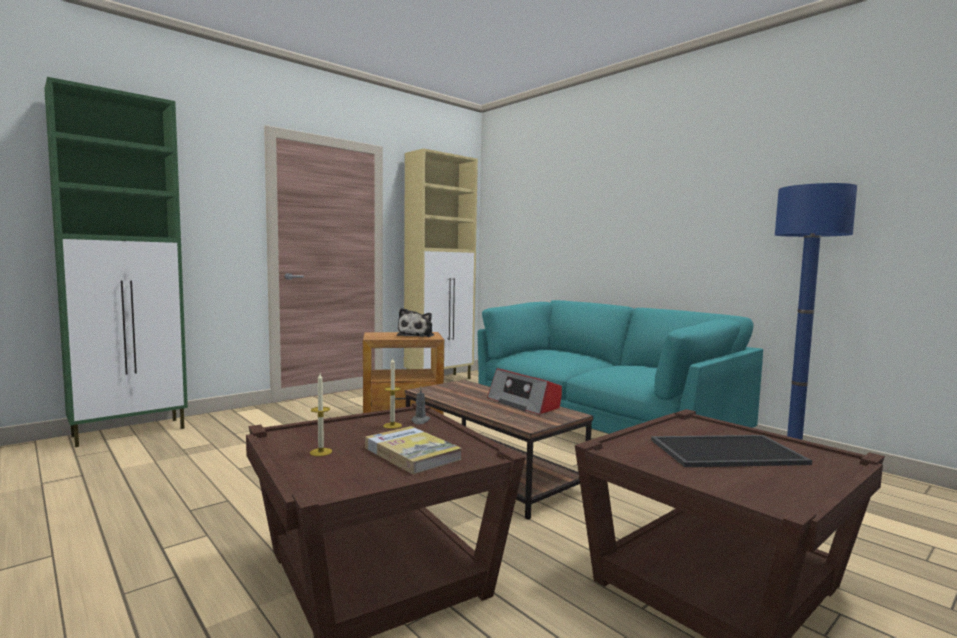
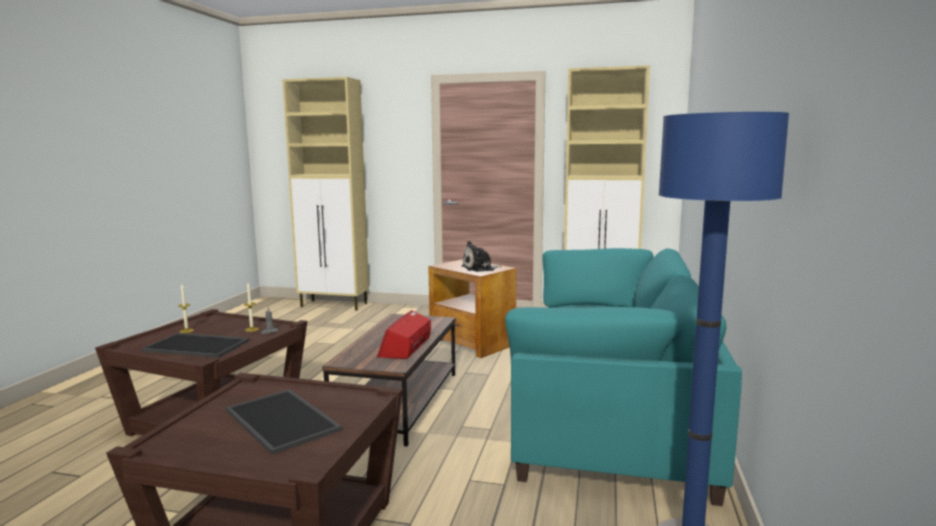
camera: 55 degrees right, 5 degrees up
green cabinet [44,77,188,447] -> beige cabinet [282,77,369,310]
book [365,426,462,474] -> tray [141,333,249,358]

